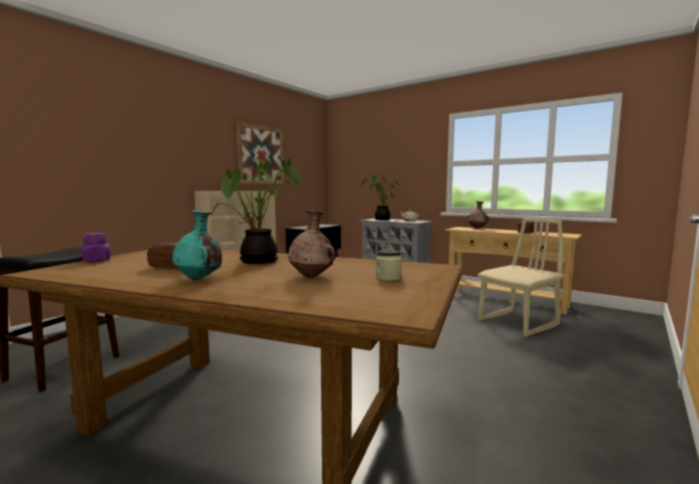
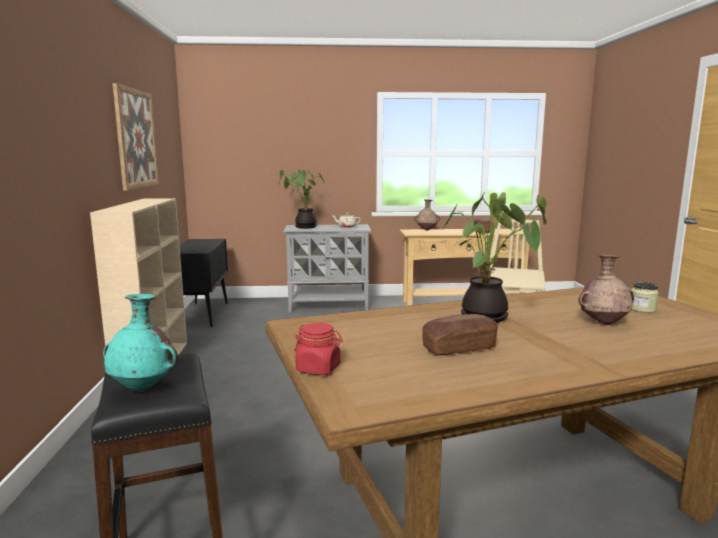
camera: 40 degrees left, 5 degrees up
purple jar [82,233,111,262] -> red jar [294,323,343,375]
turquoise vase [172,211,222,280] -> turquoise vase moved to [103,294,178,392]

